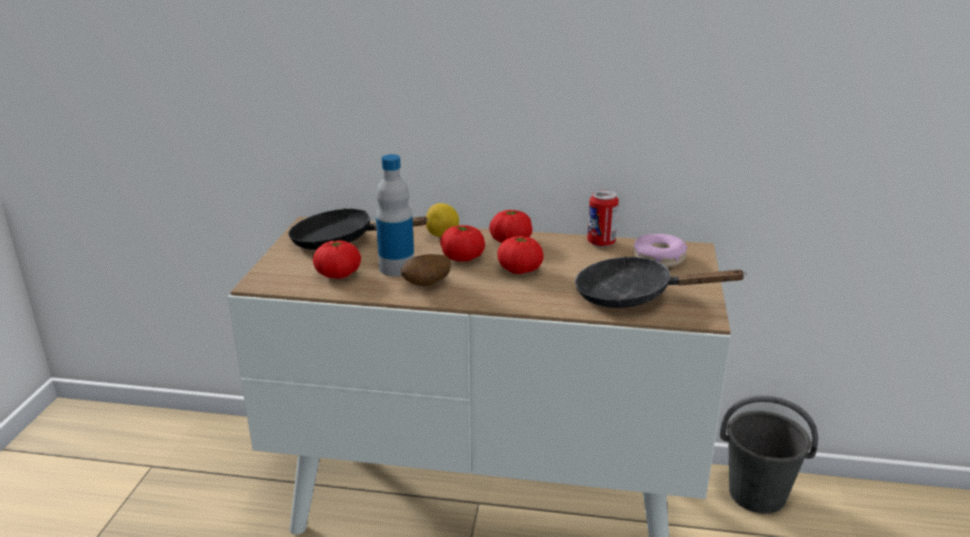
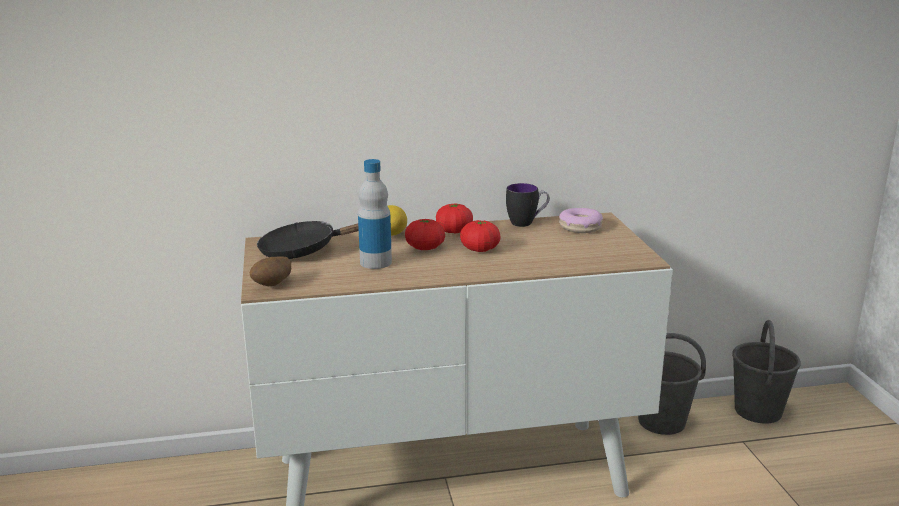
camera: 20 degrees left, 5 degrees down
tomato [313,240,361,279] -> none
potato [401,254,451,286] -> potato moved to [250,256,291,286]
black frying pan [575,256,747,308] -> none
can [587,190,619,247] -> mug [506,183,550,227]
none -> grey bucket [732,320,801,424]

